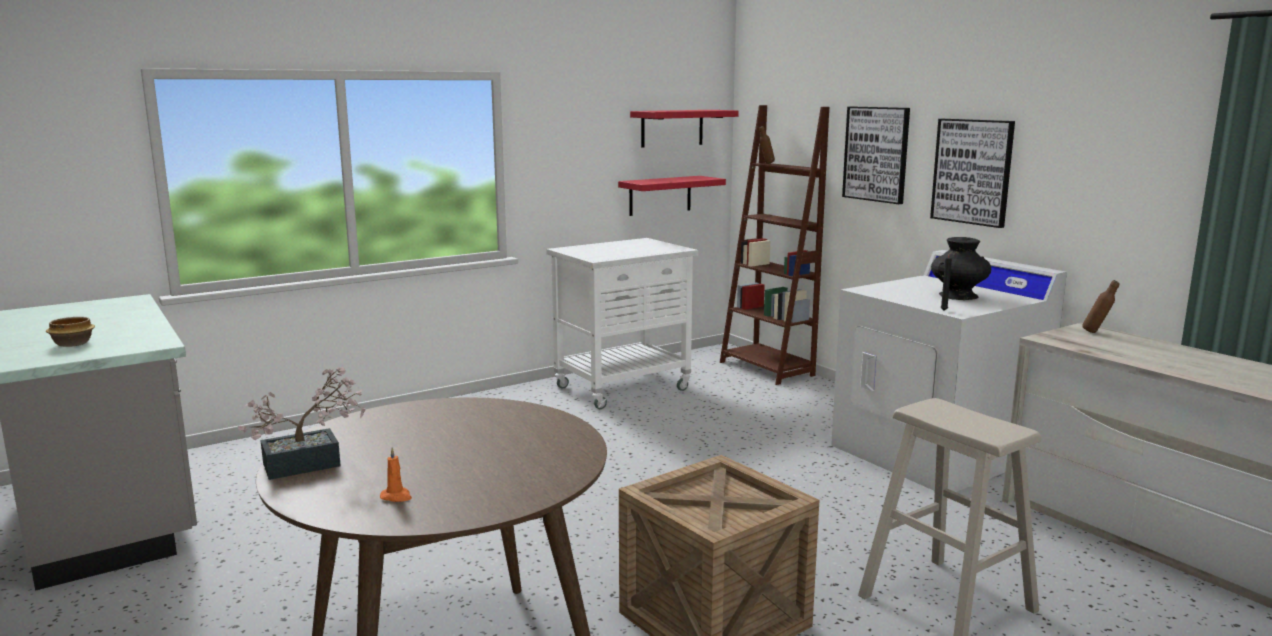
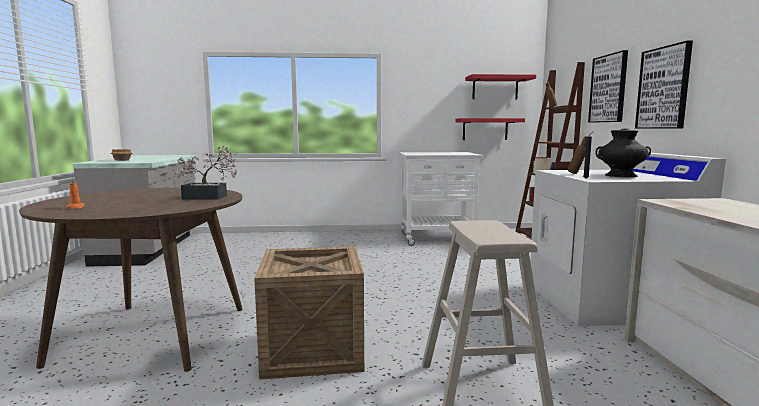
camera: 30 degrees right, 5 degrees down
potted plant [238,367,365,480] -> potted plant moved to [171,146,237,200]
brown bottle [1082,280,1120,333] -> brown bottle moved to [568,136,587,174]

